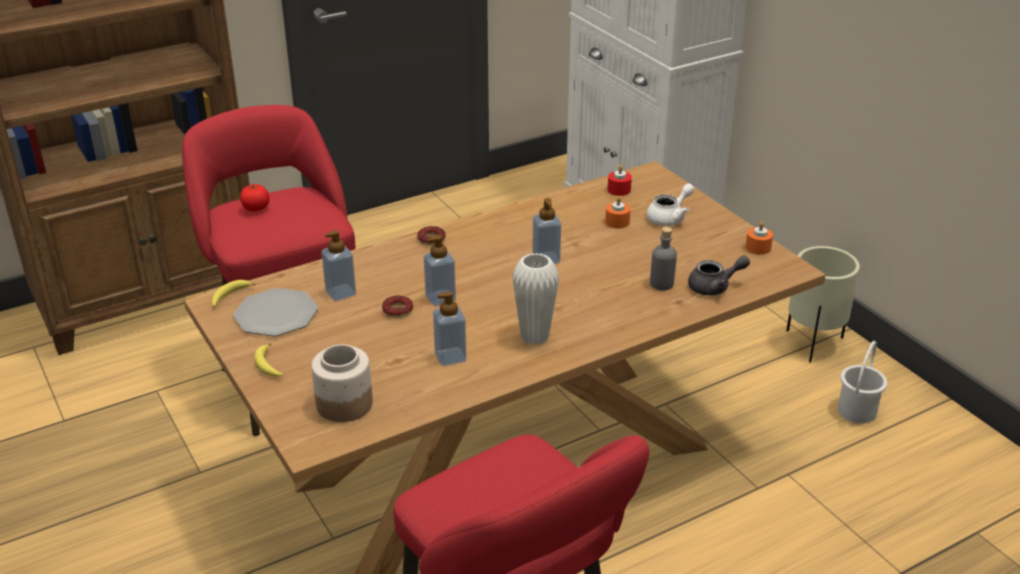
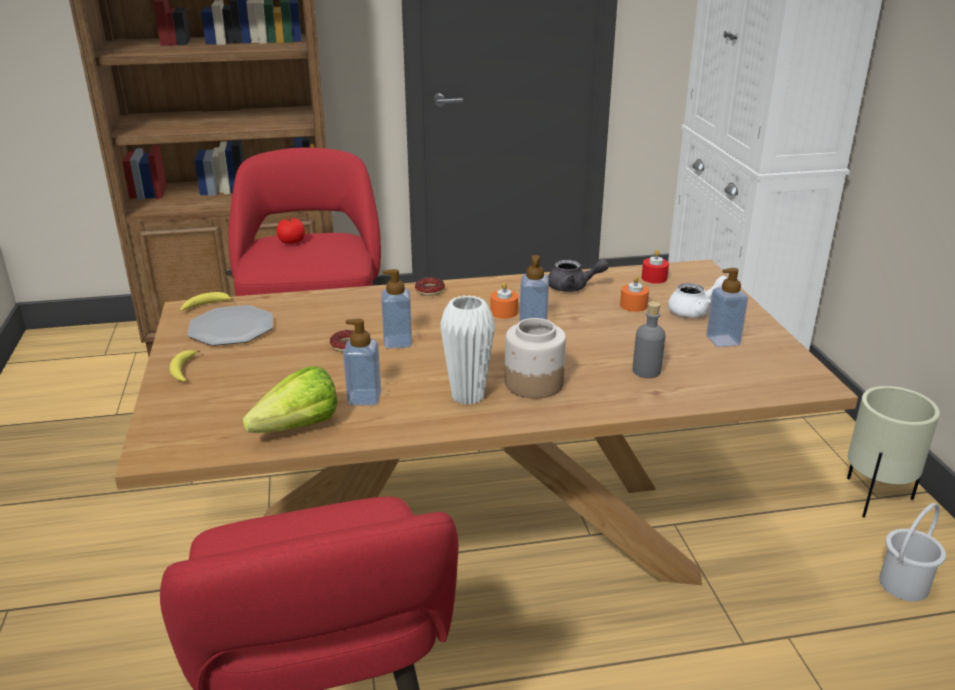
camera: 20 degrees right, 5 degrees down
jar [311,344,373,422] -> jar moved to [505,318,566,399]
soap dispenser [321,230,356,301] -> soap dispenser moved to [706,268,748,347]
grey teapot [688,255,750,295] -> grey teapot moved to [548,259,609,292]
orange candle [746,222,773,255] -> orange candle moved to [490,282,518,319]
none -> lettuce [243,366,338,433]

